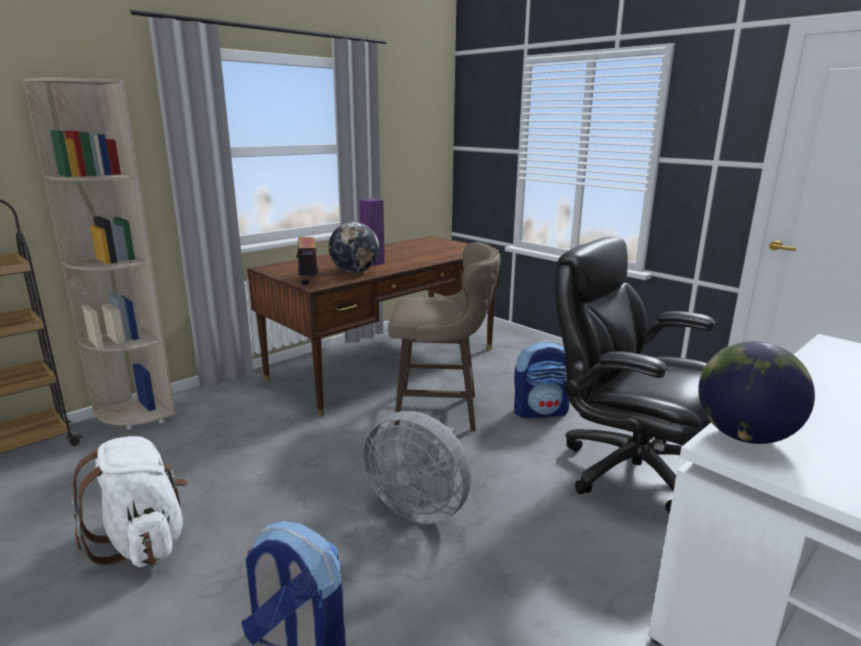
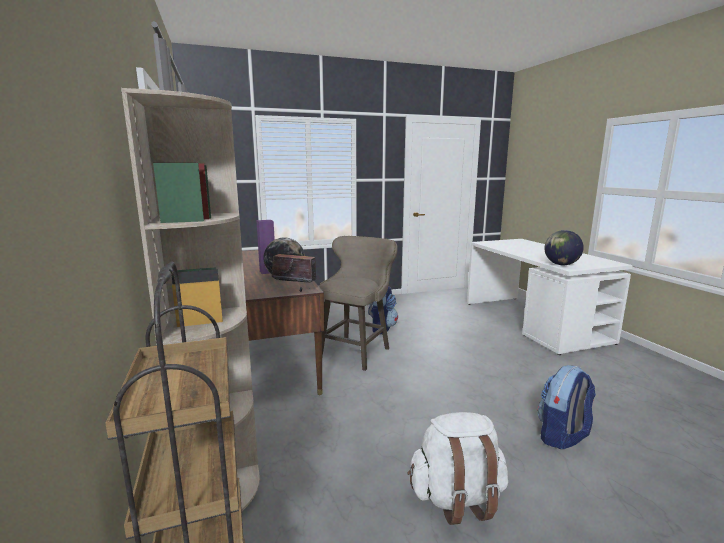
camera: 65 degrees left, 5 degrees down
grey fan [363,411,471,524] -> none
black office chair [555,237,715,514] -> none

